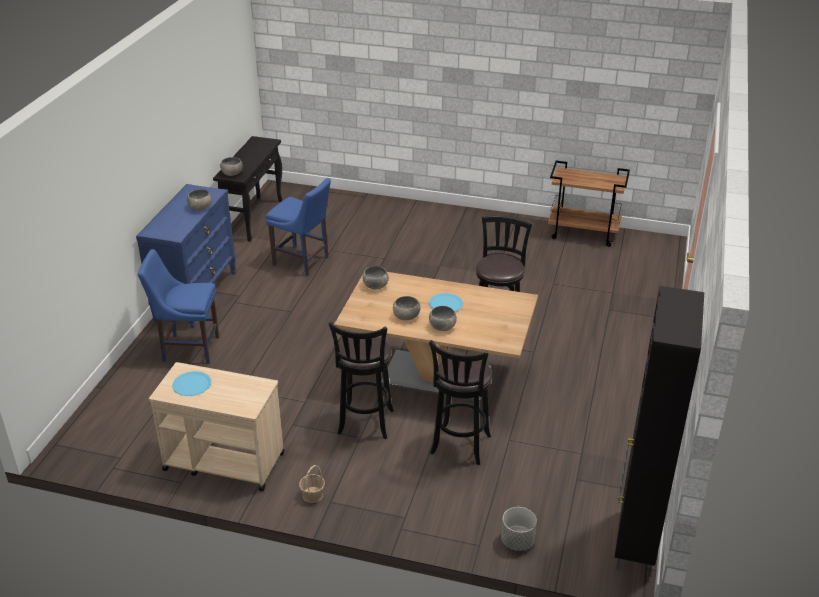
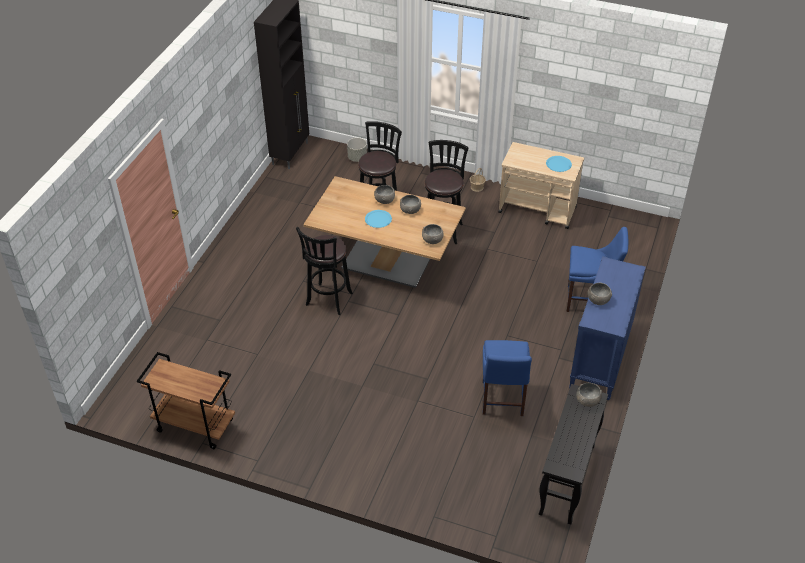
camera: 175 degrees left, 10 degrees up
blue chair [266,178,331,276] -> blue chair turned 120 degrees counterclockwise [483,340,532,416]

